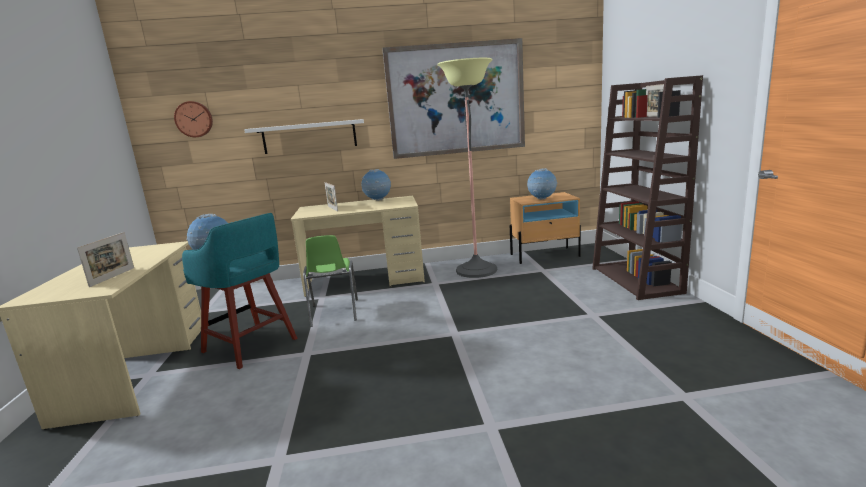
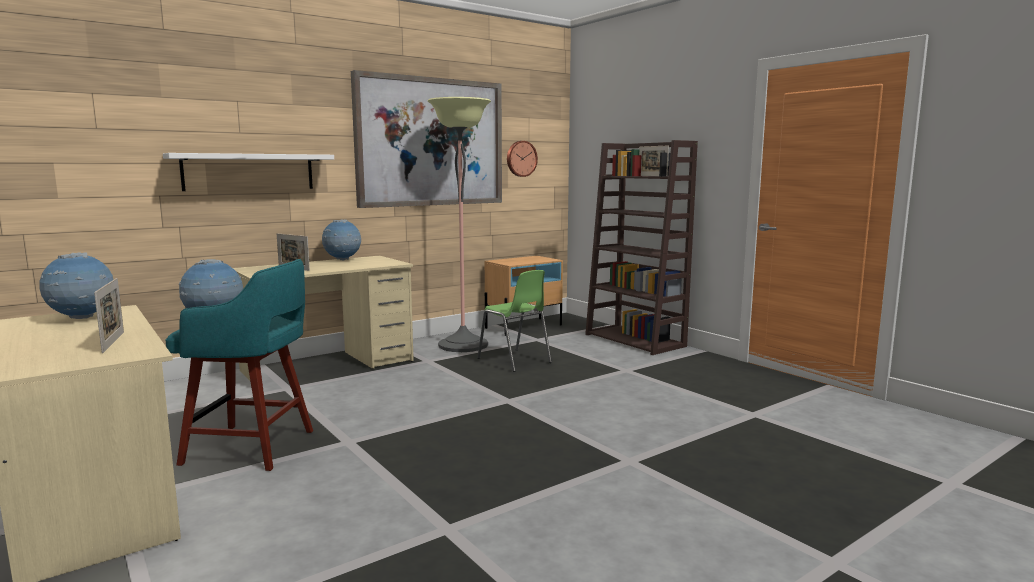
camera: 30 degrees left, 5 degrees down
wall clock [174,101,213,137] -> wall clock moved to [507,141,538,177]
green chair [303,235,358,327] -> green chair moved to [477,270,552,372]
globe [527,168,557,200] -> globe moved to [39,252,114,319]

